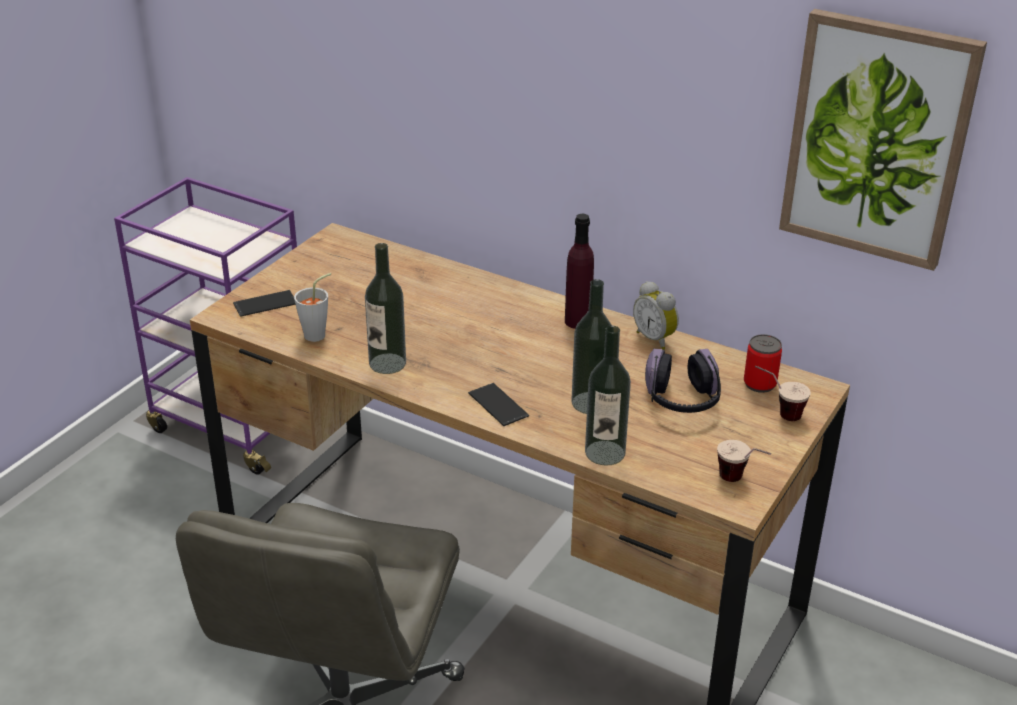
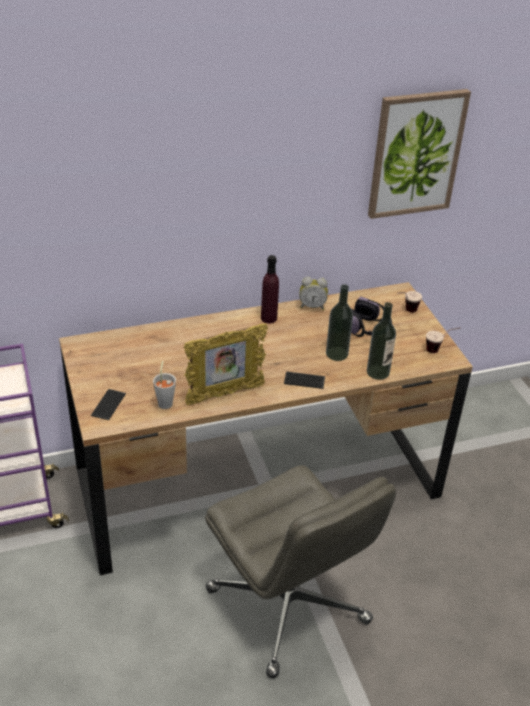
camera: 50 degrees left, 5 degrees up
bottle [365,243,406,374] -> picture frame [184,323,268,405]
can [744,334,782,393] -> none

